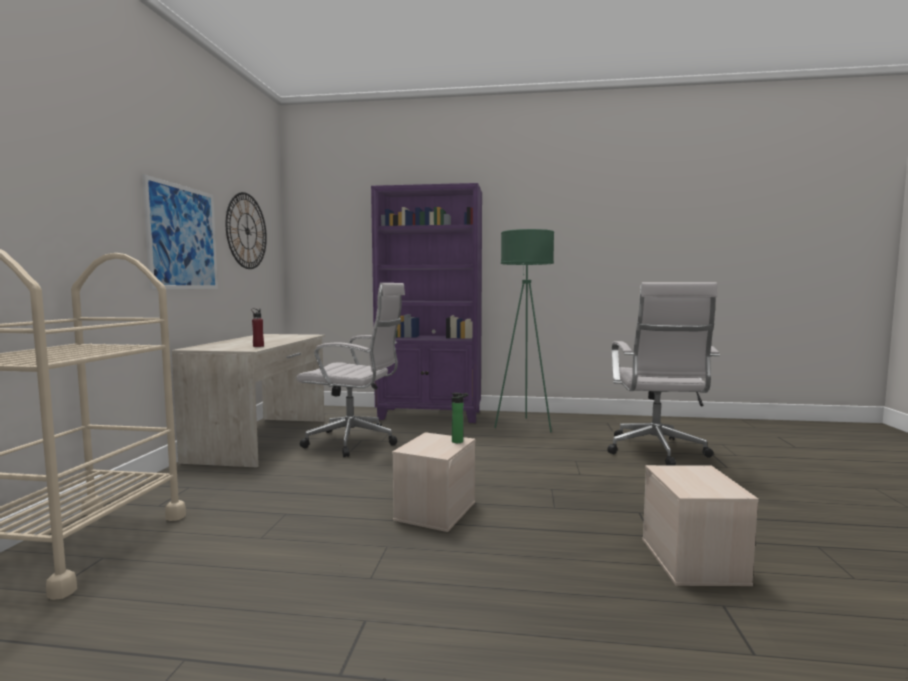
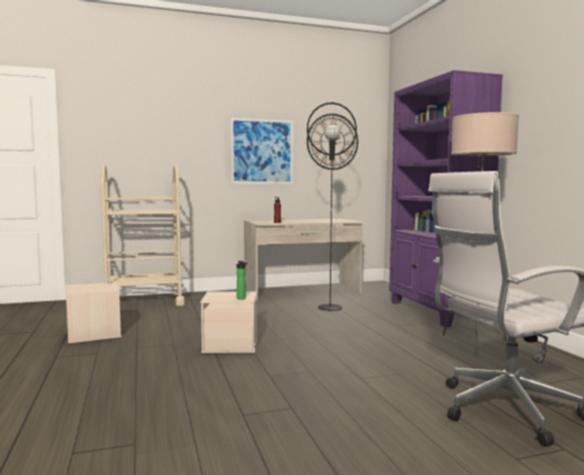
camera: 65 degrees right, 0 degrees up
white office chair [296,283,405,457] -> black floor lamp [307,102,357,311]
green floor lamp [494,229,554,432] -> beige floor lamp [443,112,519,356]
beige storage box [642,465,759,586] -> beige storage box moved to [66,283,121,343]

